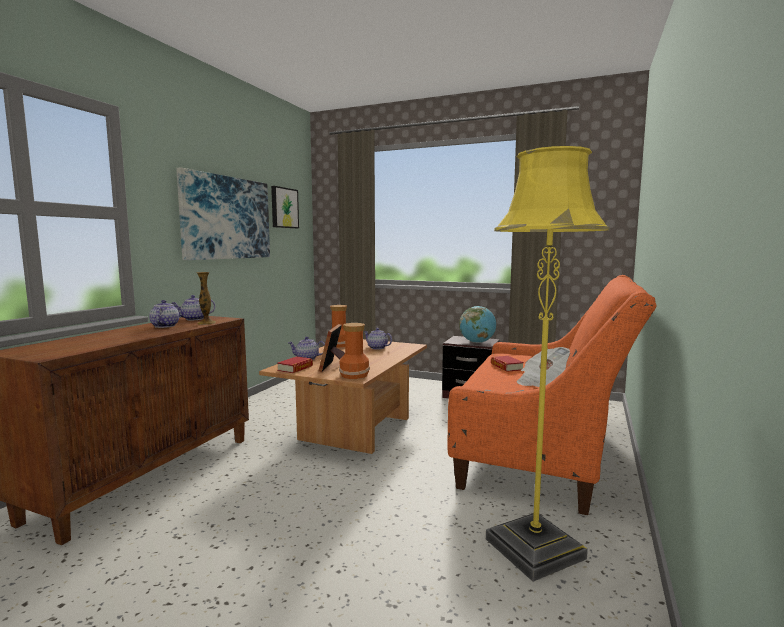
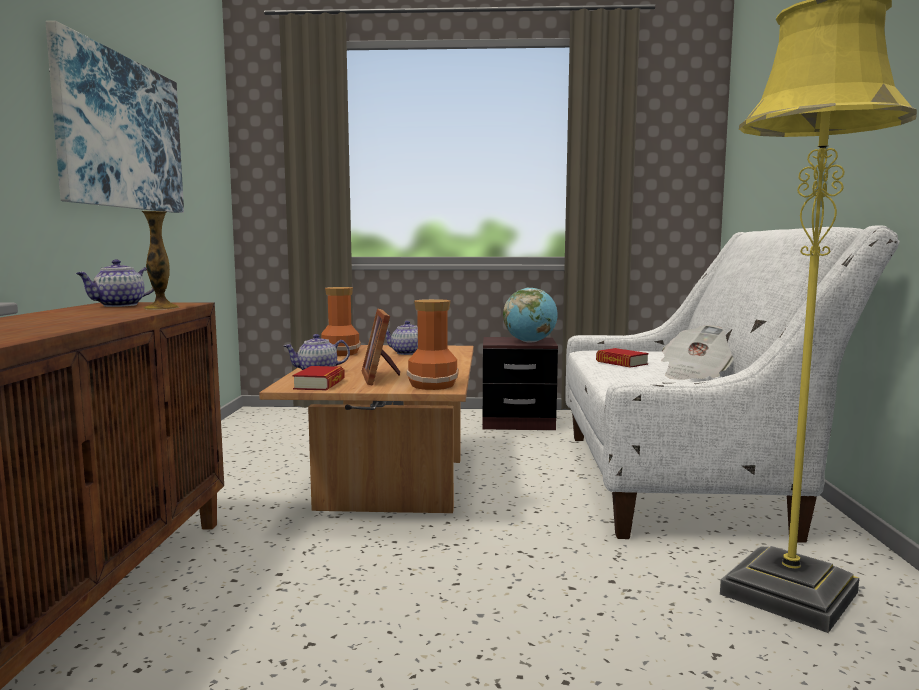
camera: 20 degrees left, 0 degrees up
teapot [149,300,179,328] -> none
picture [271,186,299,228] -> none
orange sofa [447,275,657,515] -> white sofa [565,225,900,543]

